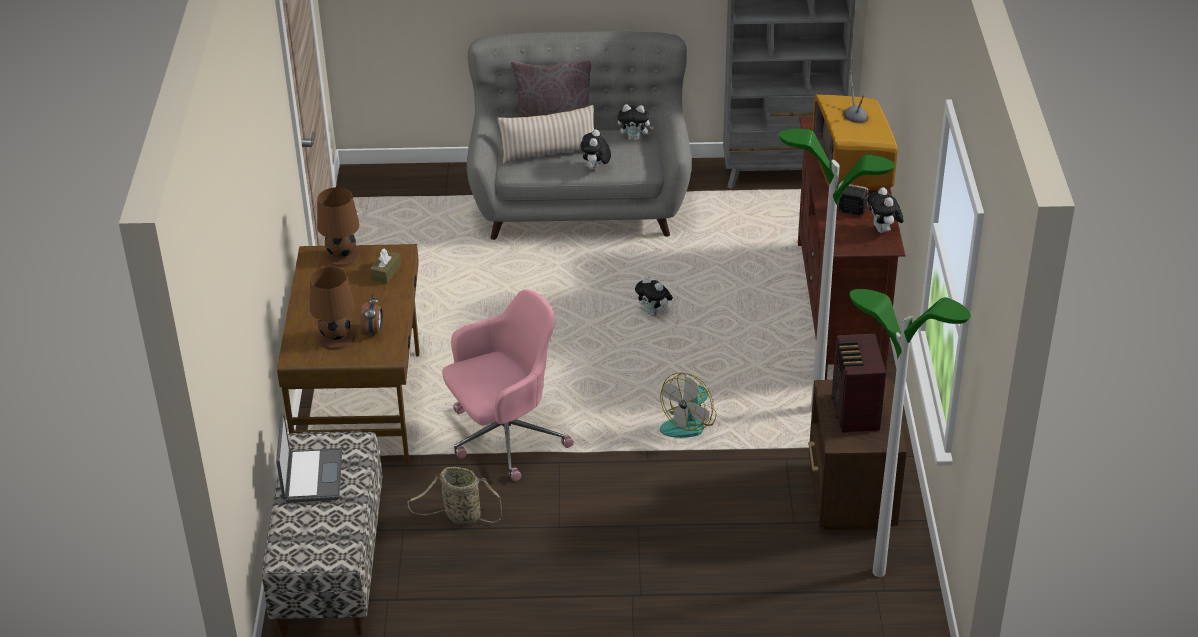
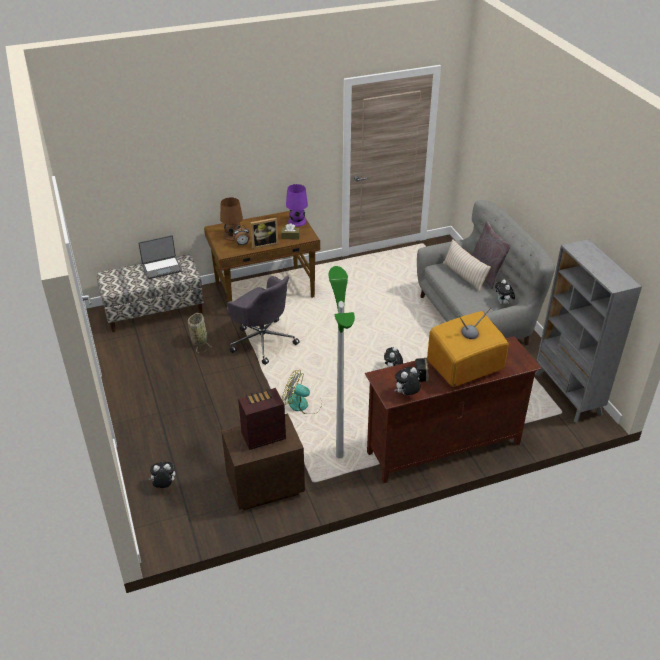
camera: 70 degrees right, 0 degrees up
brown table lamp [317,187,360,267] -> purple table lamp [286,184,308,227]
pink office chair [442,289,574,481] -> grey office chair [227,276,300,365]
plush toy [580,129,611,170] -> plush toy moved to [149,462,176,488]
floor lamp [849,289,971,577] -> none
none -> picture frame [251,218,278,249]

